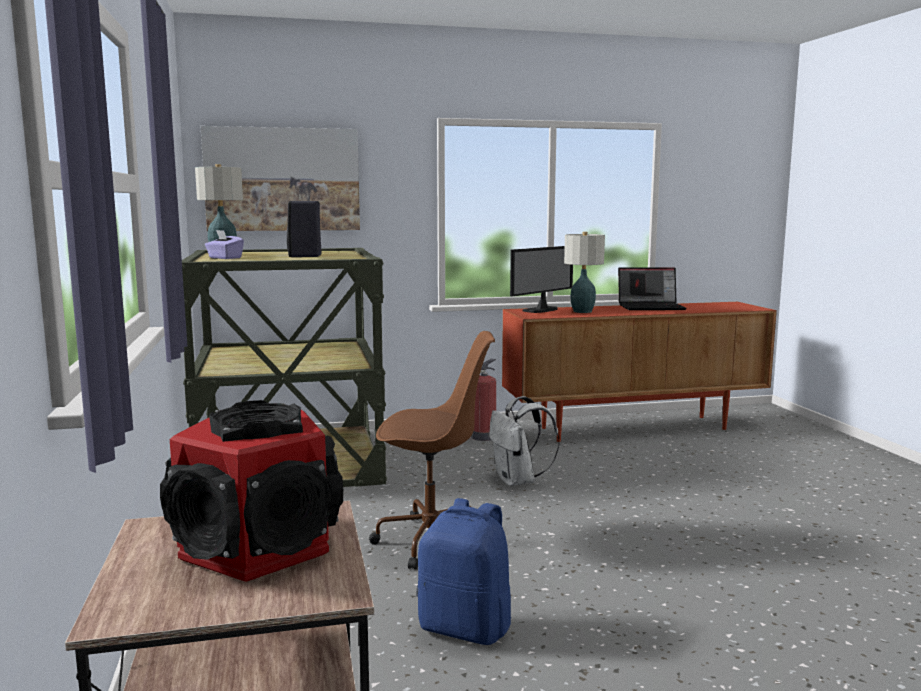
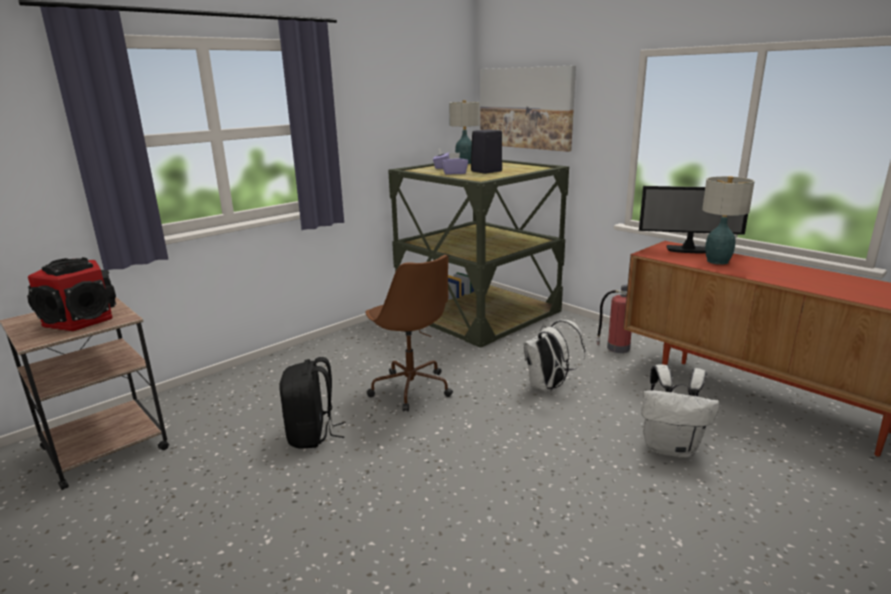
camera: 60 degrees right, 10 degrees up
blue backpack [417,498,511,645] -> black backpack [279,357,346,449]
laptop [618,267,687,310] -> none
none -> purple tissue box [441,152,468,175]
none -> white backpack [641,364,719,458]

